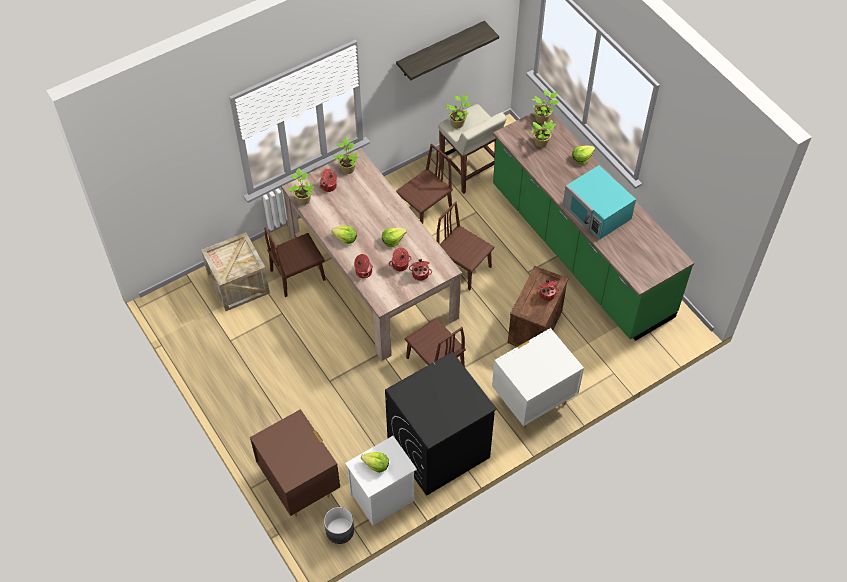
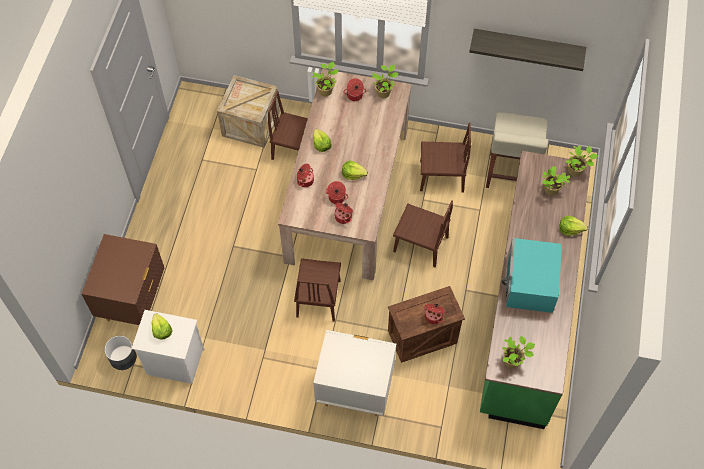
camera: 45 degrees right, 5 degrees up
black washing machine [385,352,497,496] -> none
brown chair [437,201,494,290] -> brown chair turned 120 degrees clockwise [393,200,453,267]
potted plant [445,94,471,128] -> potted plant moved to [502,336,535,368]

